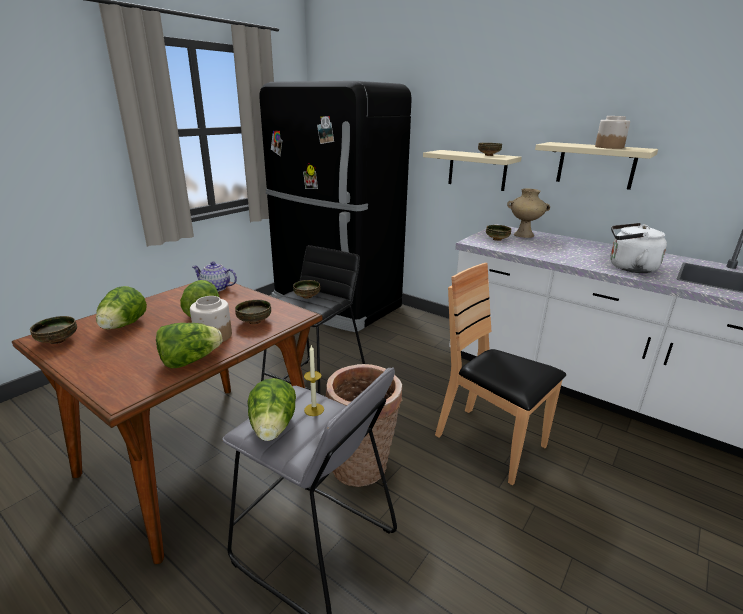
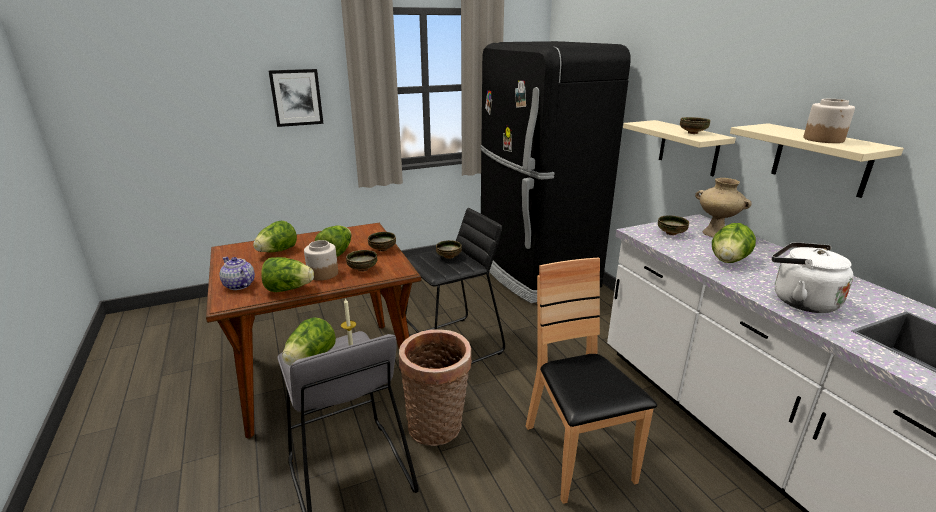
camera: 30 degrees right, 0 degrees up
bowl [30,316,77,344] -> bowl moved to [368,232,396,252]
teapot [192,261,237,292] -> teapot moved to [220,257,255,290]
none -> picture [268,69,323,127]
none -> lettuce [712,223,756,263]

